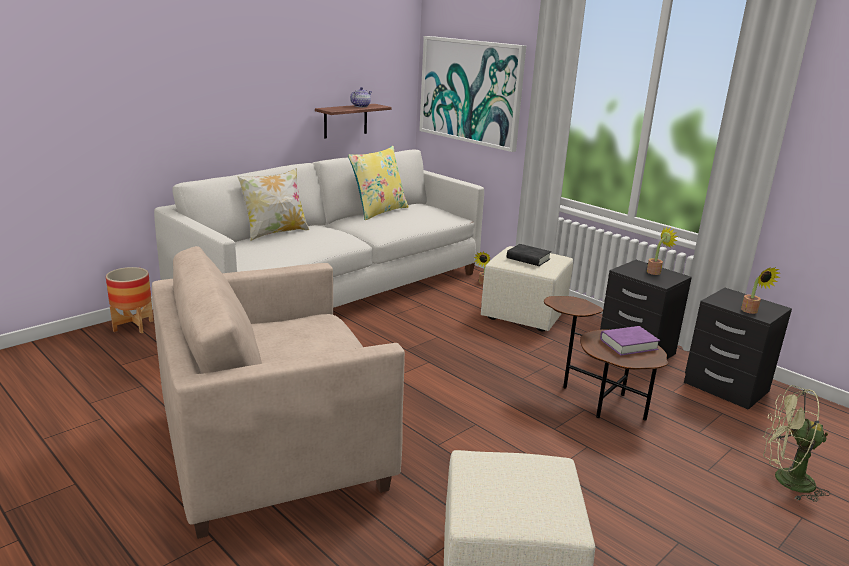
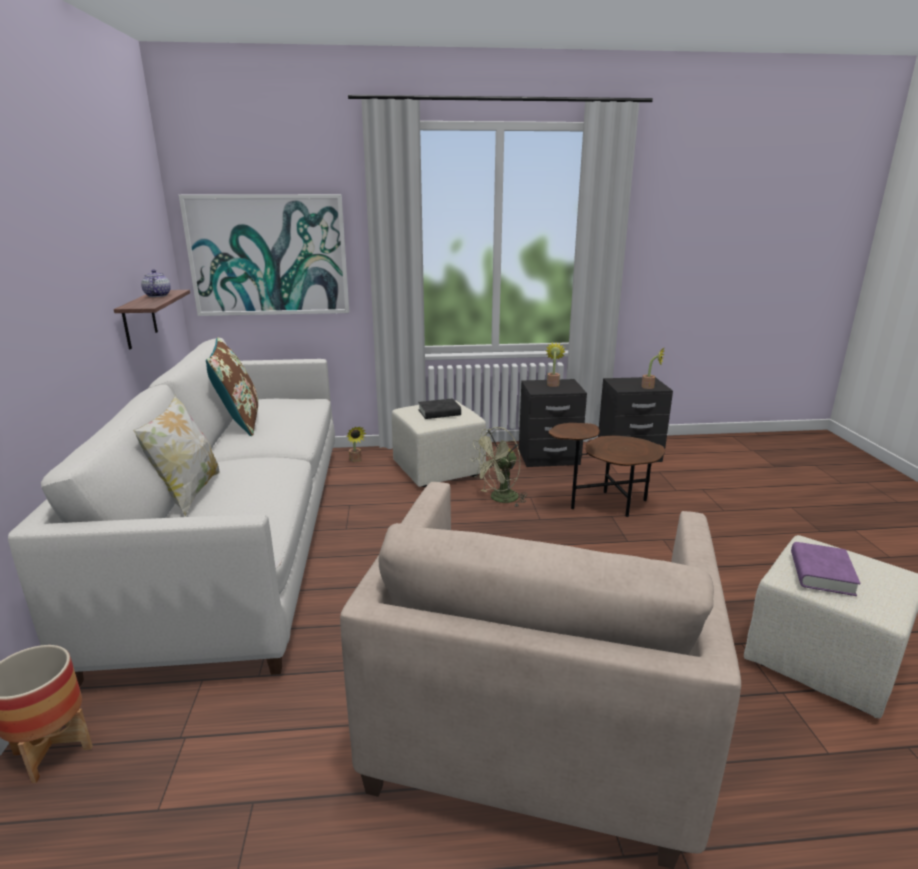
camera: 50 degrees left, 0 degrees up
yellow pillow [348,146,409,220] -> brown pillow [206,338,258,436]
purple book [600,326,660,355] -> purple book moved to [791,542,860,596]
green fan [763,385,831,502] -> green fan moved to [470,427,527,507]

